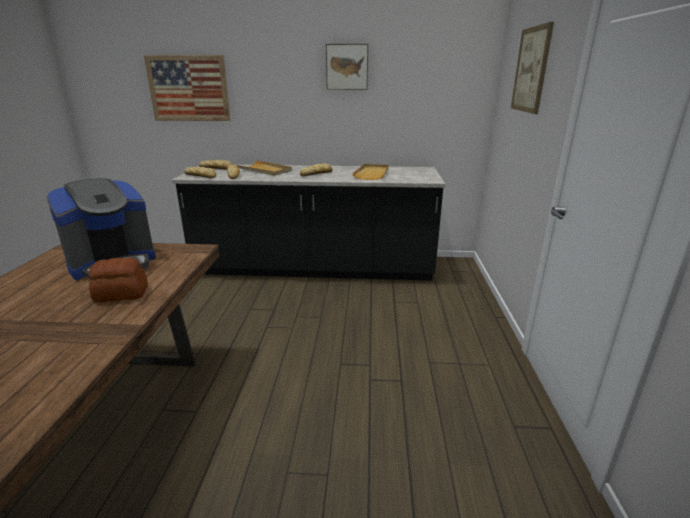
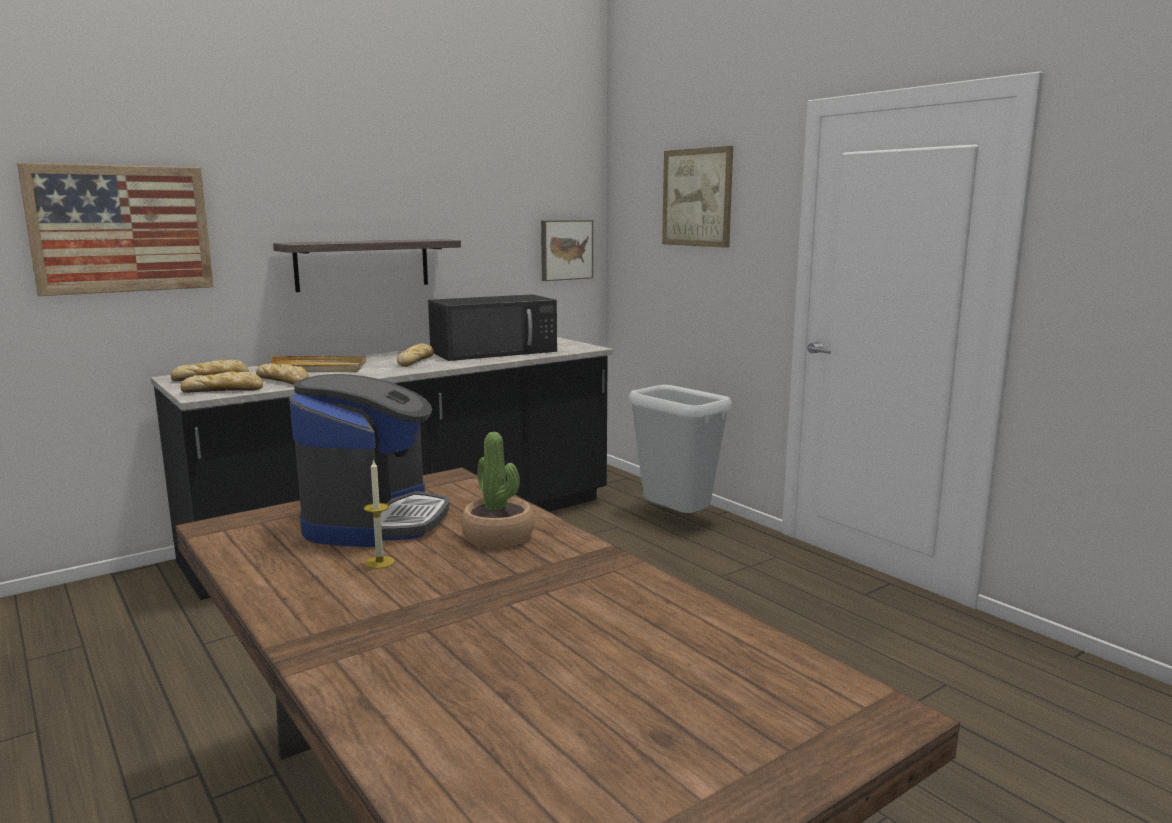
camera: 40 degrees left, 10 degrees down
bread [89,257,148,303] -> potted plant [462,432,534,548]
picture [326,44,368,90] -> picture moved to [541,220,593,281]
beige tray [352,164,389,180] -> black microwave [428,294,557,361]
none -> shelf [273,239,461,292]
none -> candle [364,459,395,569]
none -> grey trash can [628,385,732,513]

